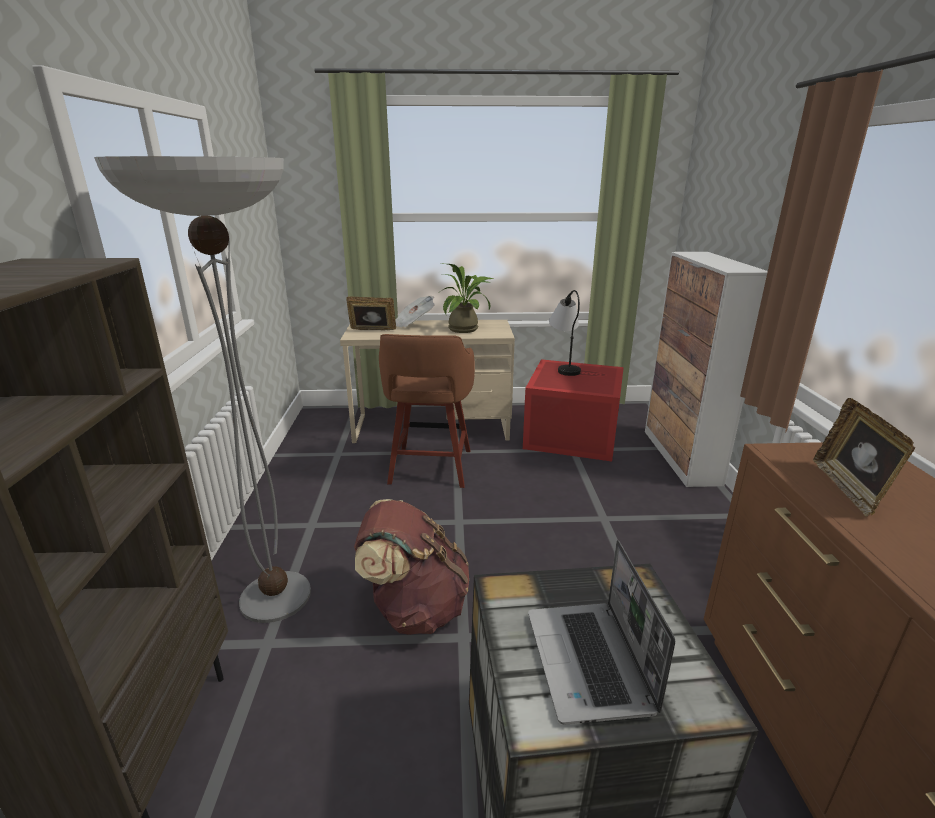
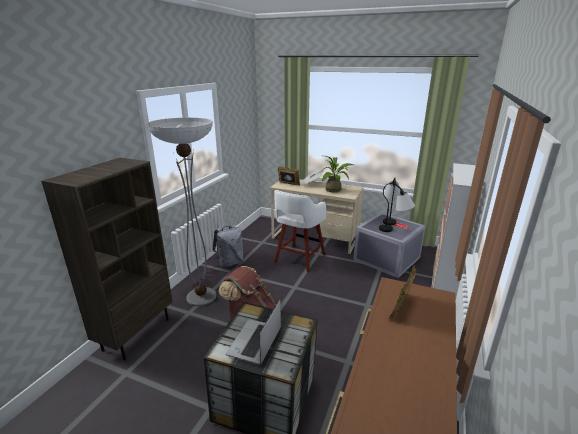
camera: 25 degrees right, 0 degrees up
brown stool [379,334,475,488] -> white stool [274,190,327,272]
red storage box [523,359,624,461] -> grey storage box [353,213,426,278]
none -> grey backpack [212,225,244,268]
none -> table lamp [379,183,415,232]

